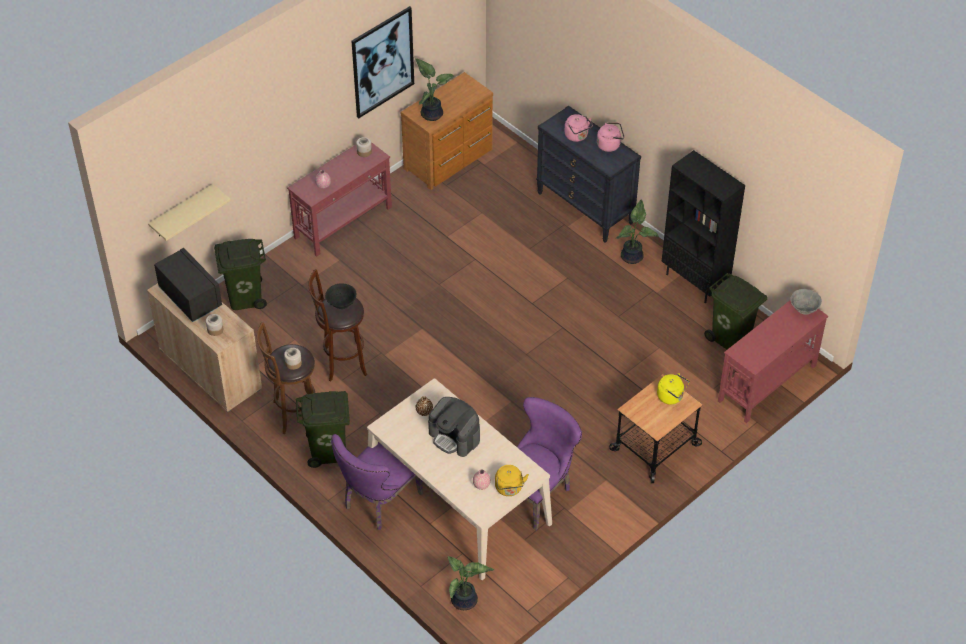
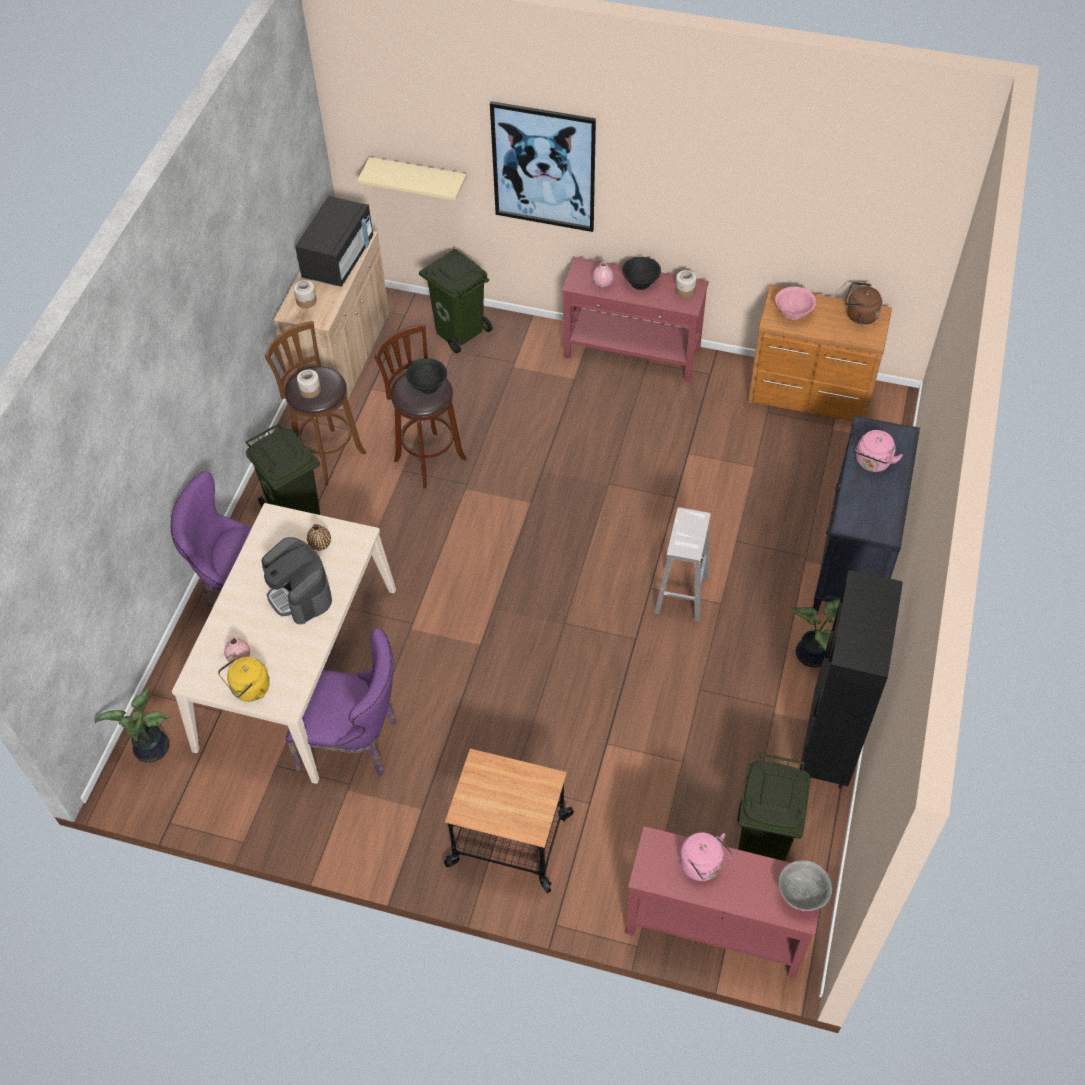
camera: 60 degrees right, 5 degrees up
picture [352,6,414,118] -> picture moved to [490,101,596,232]
potted plant [415,58,453,121] -> pink bowl [775,286,816,320]
coffee machine [428,397,480,457] -> coffee machine turned 45 degrees counterclockwise [262,537,332,624]
pink kettle [597,122,624,152] -> pink kettle moved to [680,832,733,881]
yellow kettle [657,373,689,405] -> none
none -> black bowl [622,257,661,290]
none -> white stool [654,507,711,622]
none -> brown kettle [845,282,882,325]

